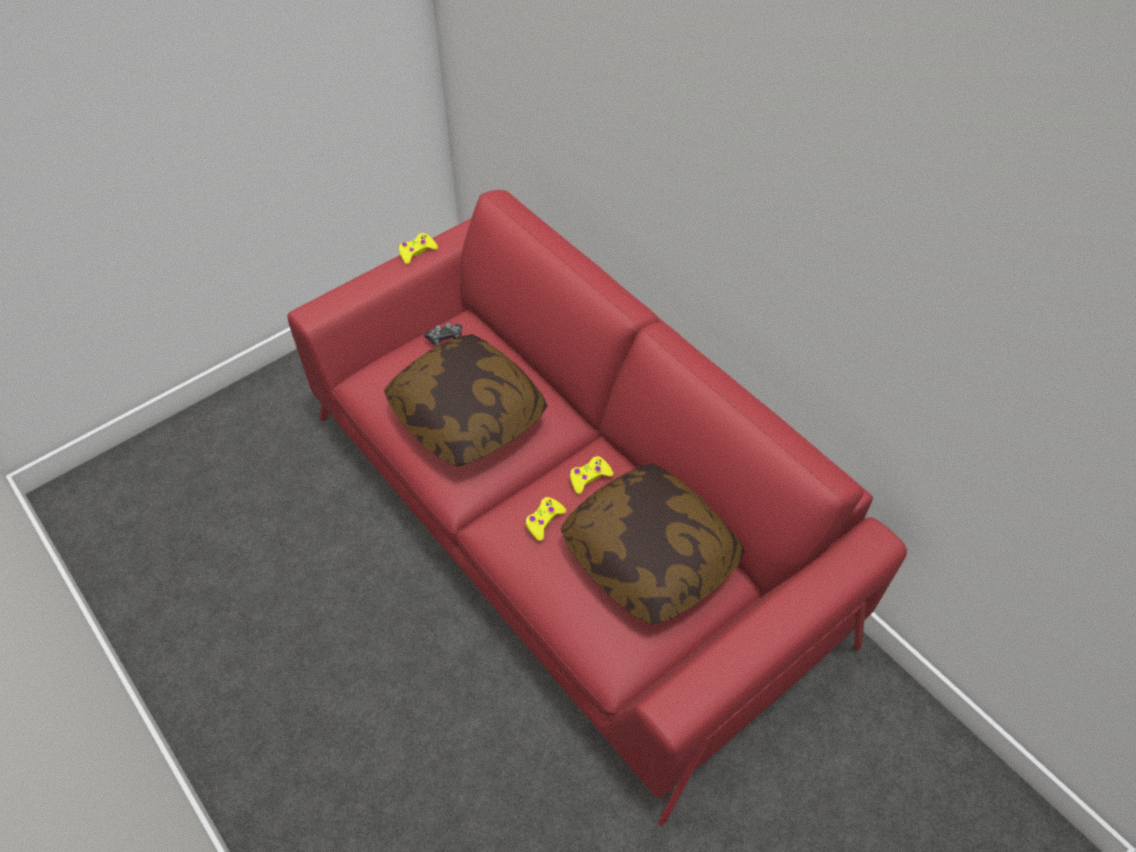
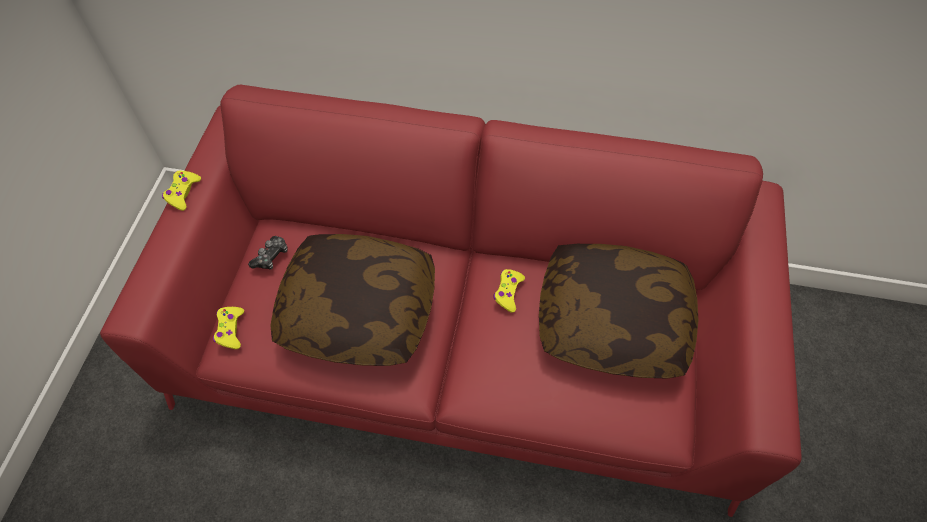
camera: 40 degrees left, 5 degrees up
yellow game controller [524,497,566,541] -> yellow game controller moved to [213,307,244,349]

